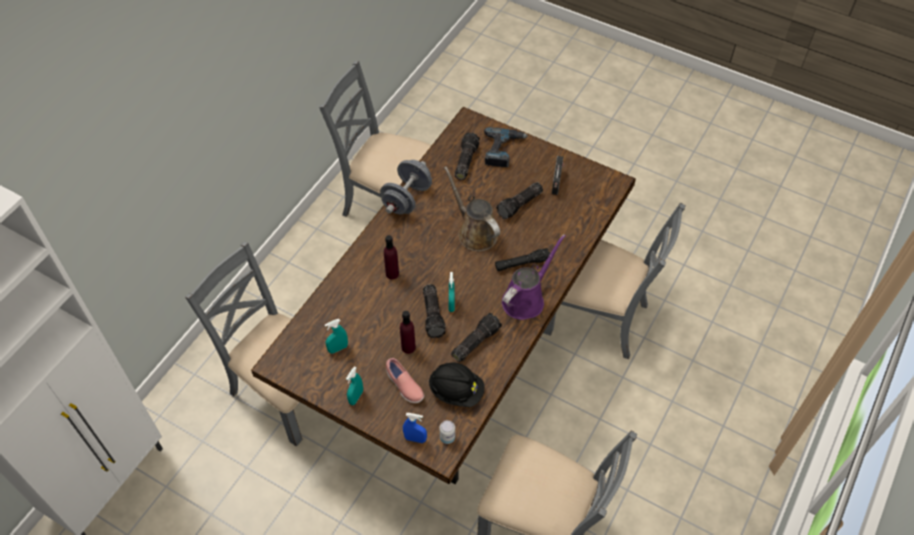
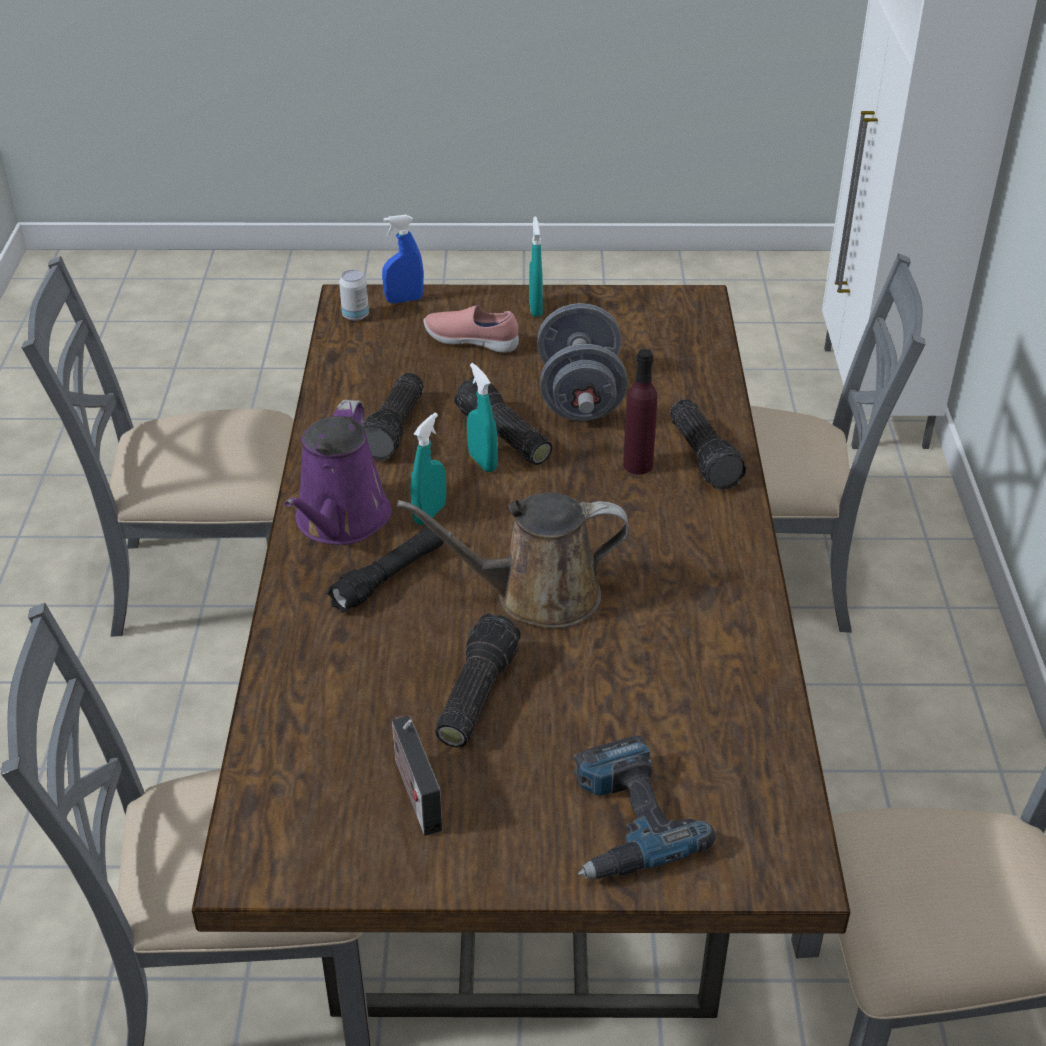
camera: 150 degrees right, 15 degrees down
turquoise spray bottle [325,319,348,354] -> turquoise spray bottle moved to [410,413,446,525]
grey dumbbell [380,160,432,214] -> grey dumbbell moved to [537,303,628,421]
purple bottle [400,311,416,354] -> none
black hard hat [429,362,484,407] -> none
brown watering can [444,166,500,251] -> brown watering can turned 150 degrees clockwise [397,493,629,629]
flashlight [455,133,480,180] -> flashlight moved to [670,399,746,490]

